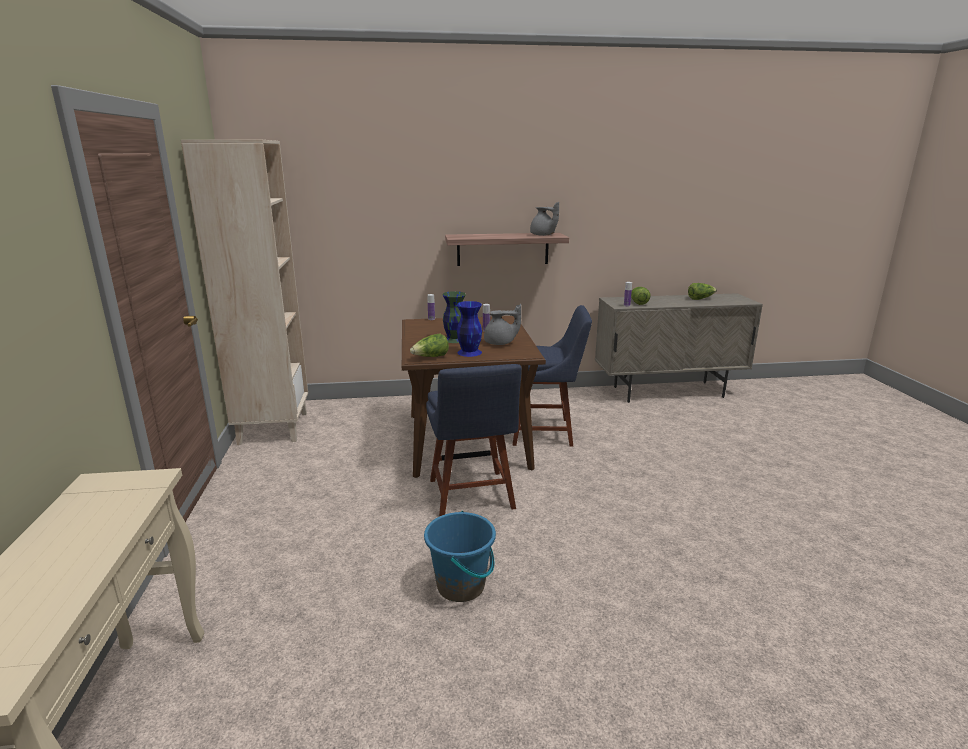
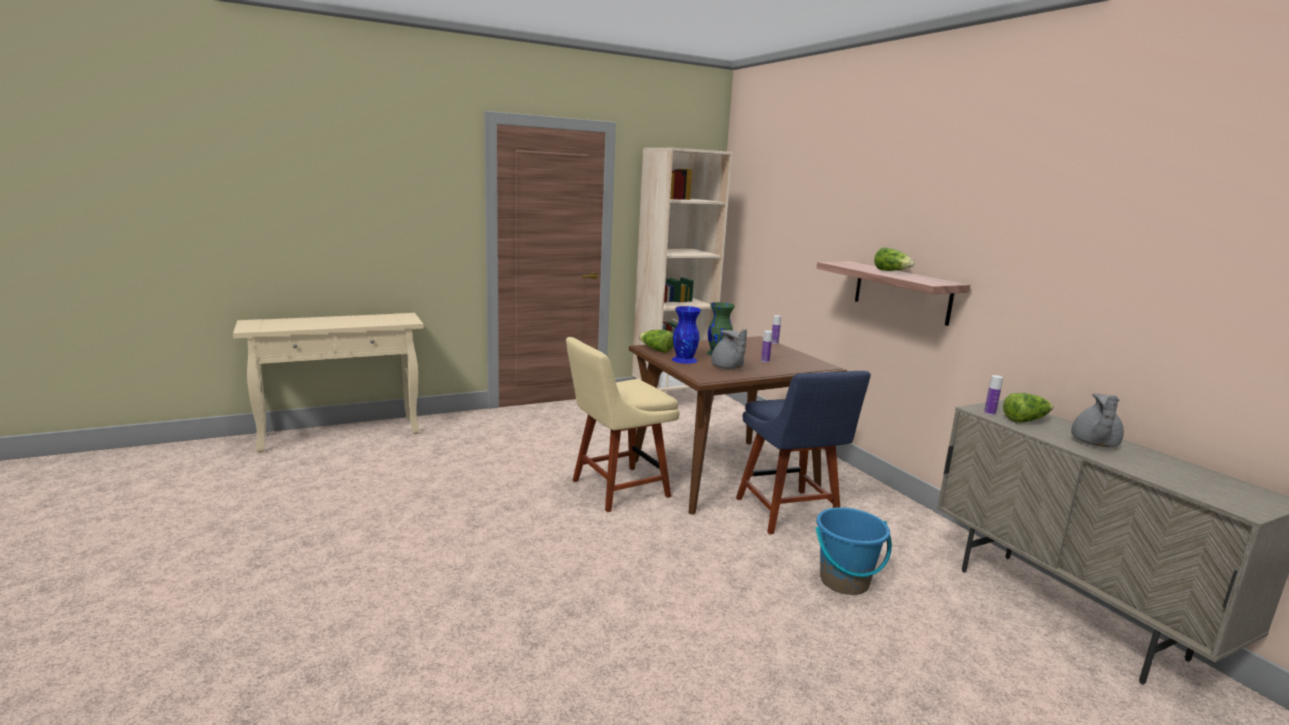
camera: 70 degrees right, 5 degrees down
blue bucket [424,511,496,602] -> blue bucket moved to [816,507,892,595]
blue chair [426,364,522,516] -> beige chair [566,337,680,512]
grey teapot [530,202,559,236] -> grey teapot moved to [1071,393,1124,447]
lettuce [688,283,717,300] -> lettuce moved to [874,247,914,271]

